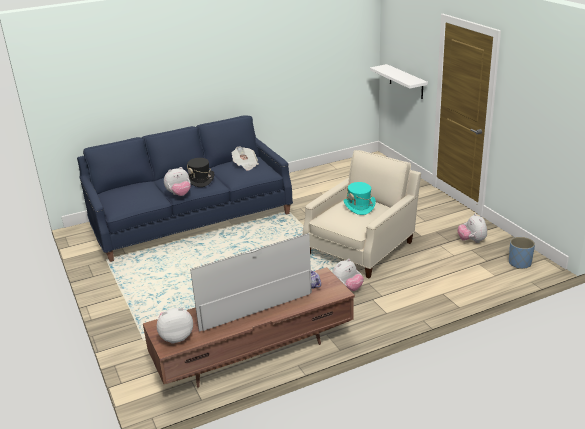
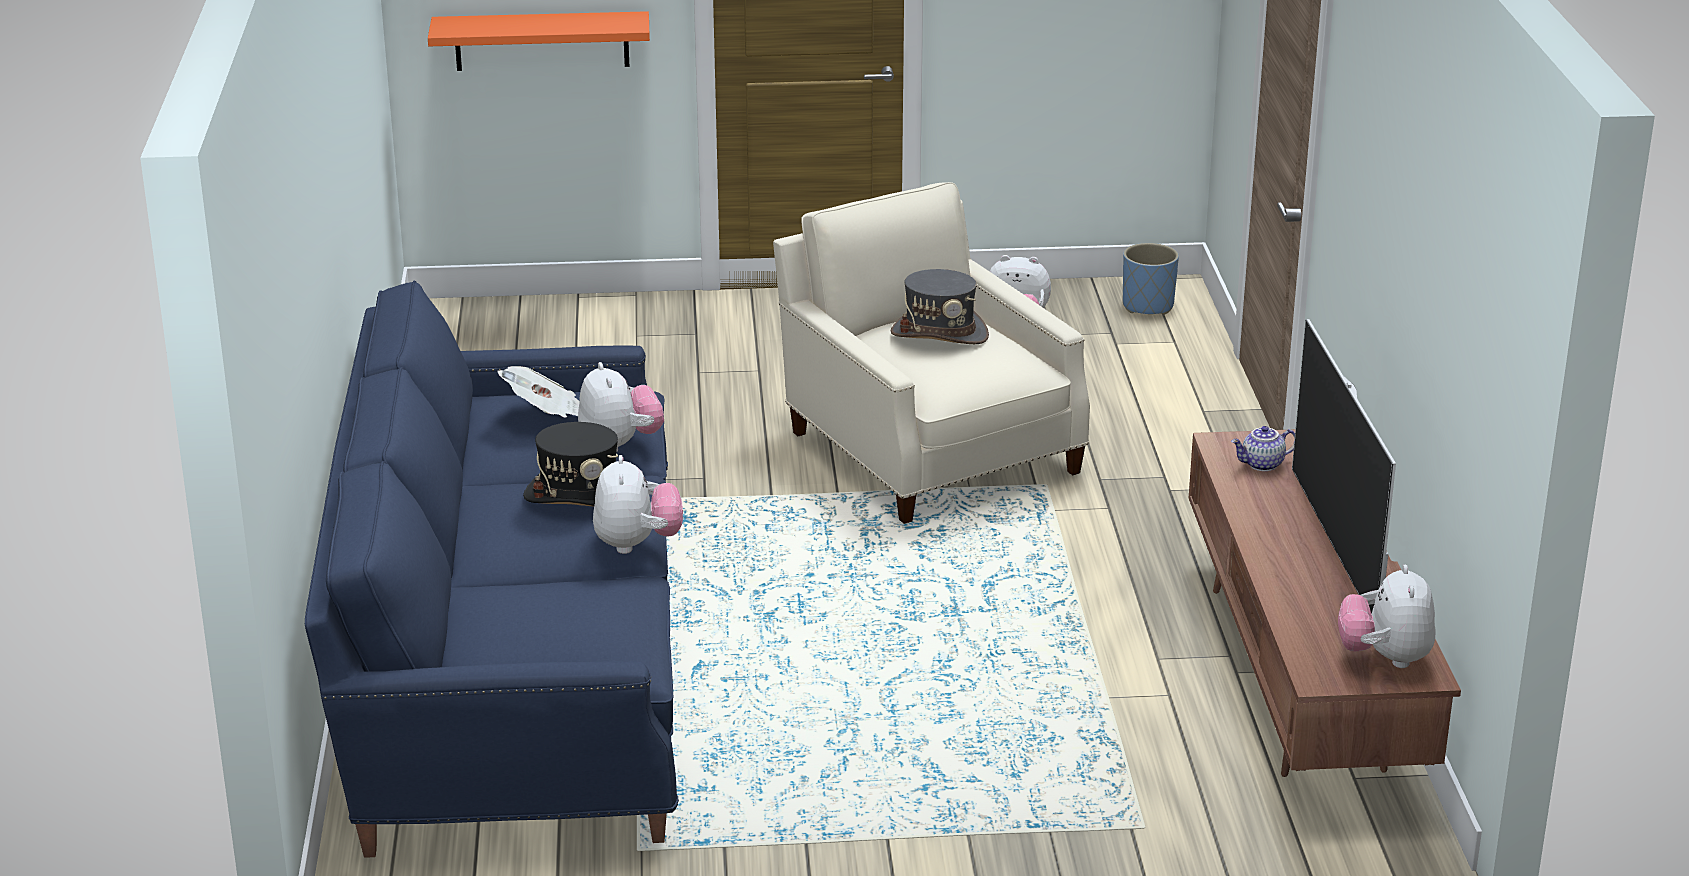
camera: 70 degrees left, 0 degrees up
plush toy [332,259,364,291] -> plush toy moved to [578,362,664,453]
turquoise hat [344,182,376,215] -> grey hat [891,269,989,344]
white shelf [370,64,428,99] -> orange shelf [428,11,650,71]

